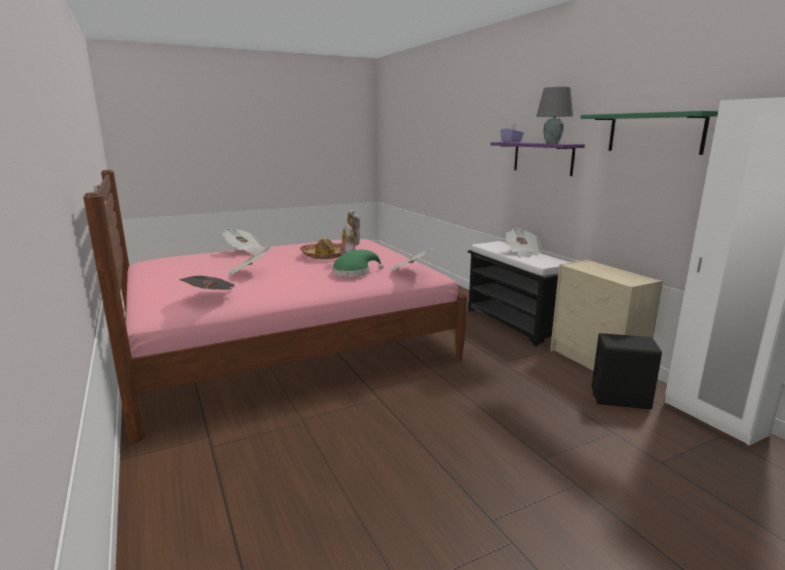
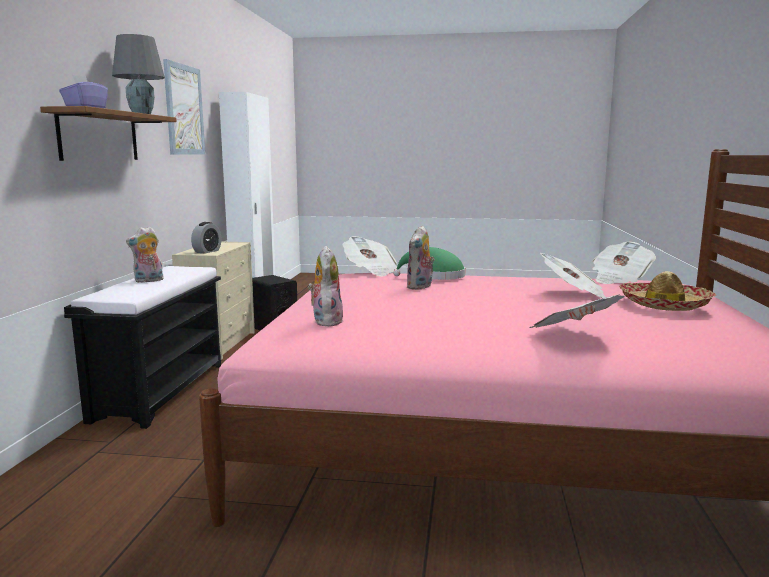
camera: 145 degrees left, 5 degrees down
hat [300,238,341,259] -> hat moved to [620,271,716,311]
purple shelf [490,142,585,176] -> brown shelf [40,106,177,161]
newspaper [505,228,541,257] -> plush toy [126,227,164,283]
green shelf [580,111,718,155] -> picture [163,59,205,155]
none -> alarm clock [191,222,222,253]

